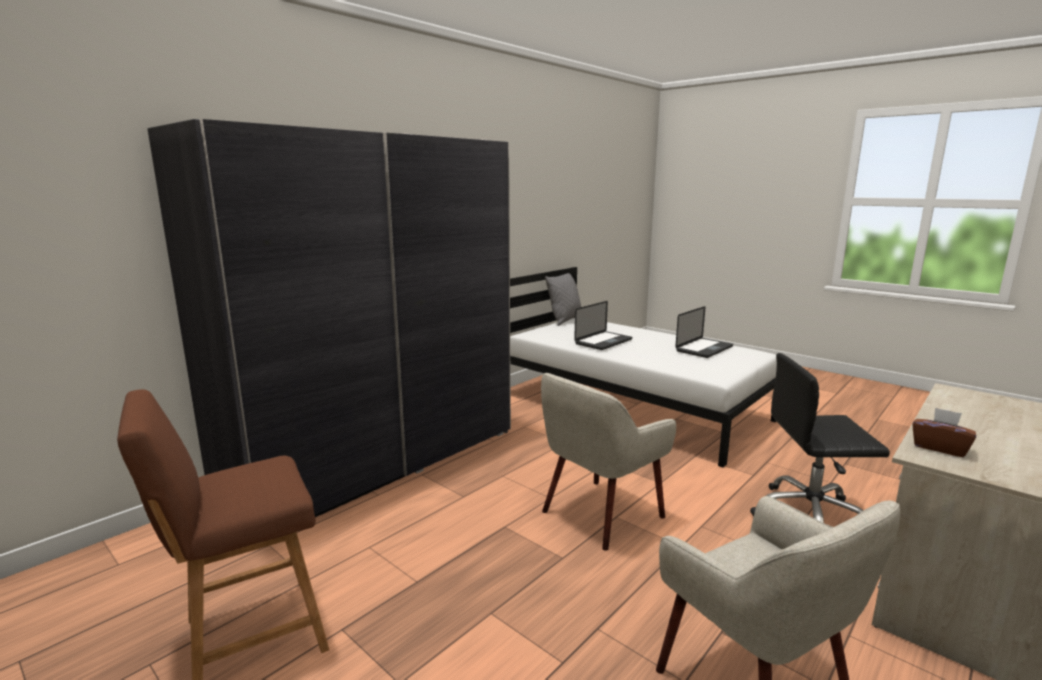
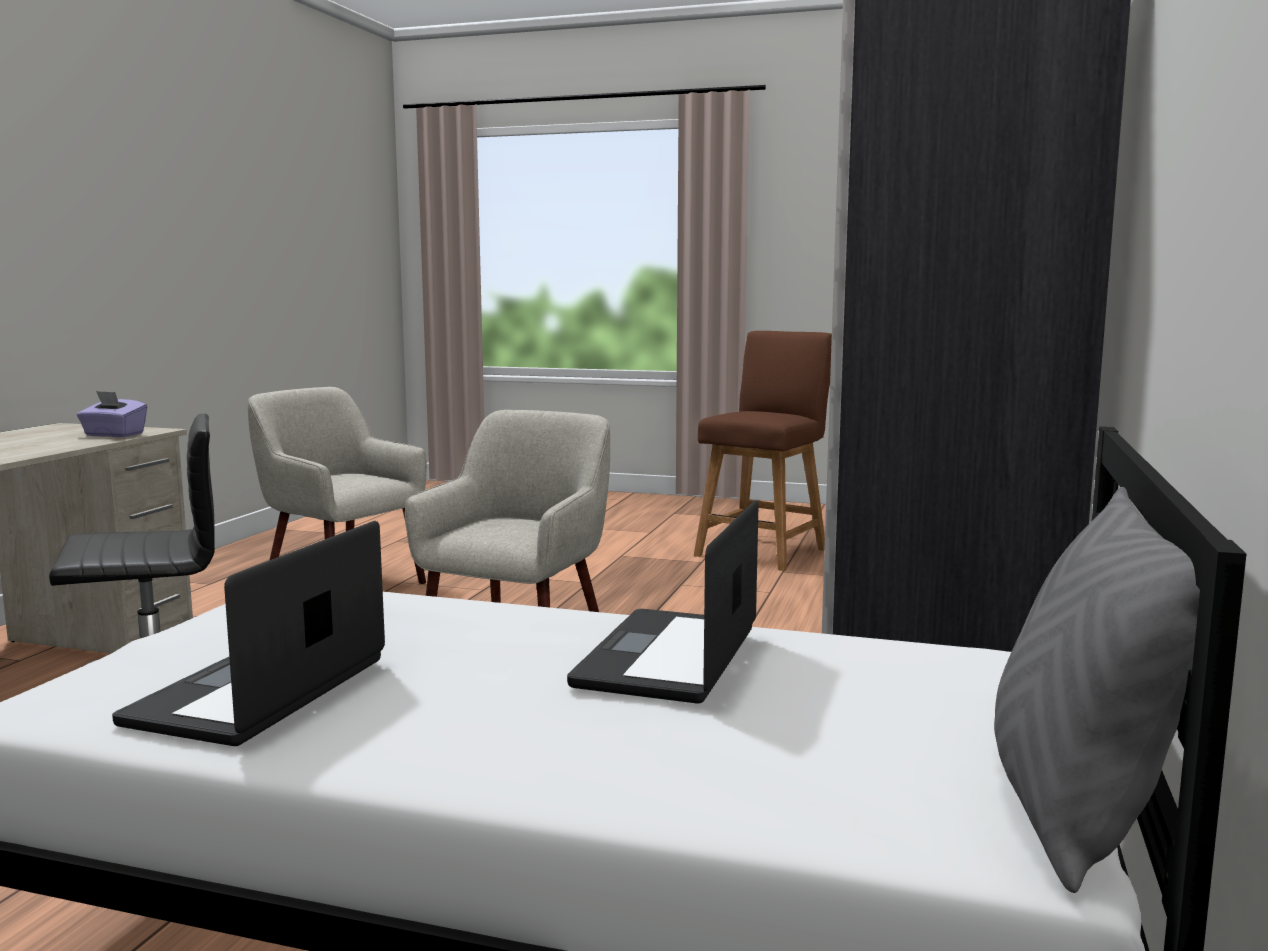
camera: 155 degrees right, 5 degrees down
brown tissue box [912,407,976,457] -> purple tissue box [77,391,147,437]

